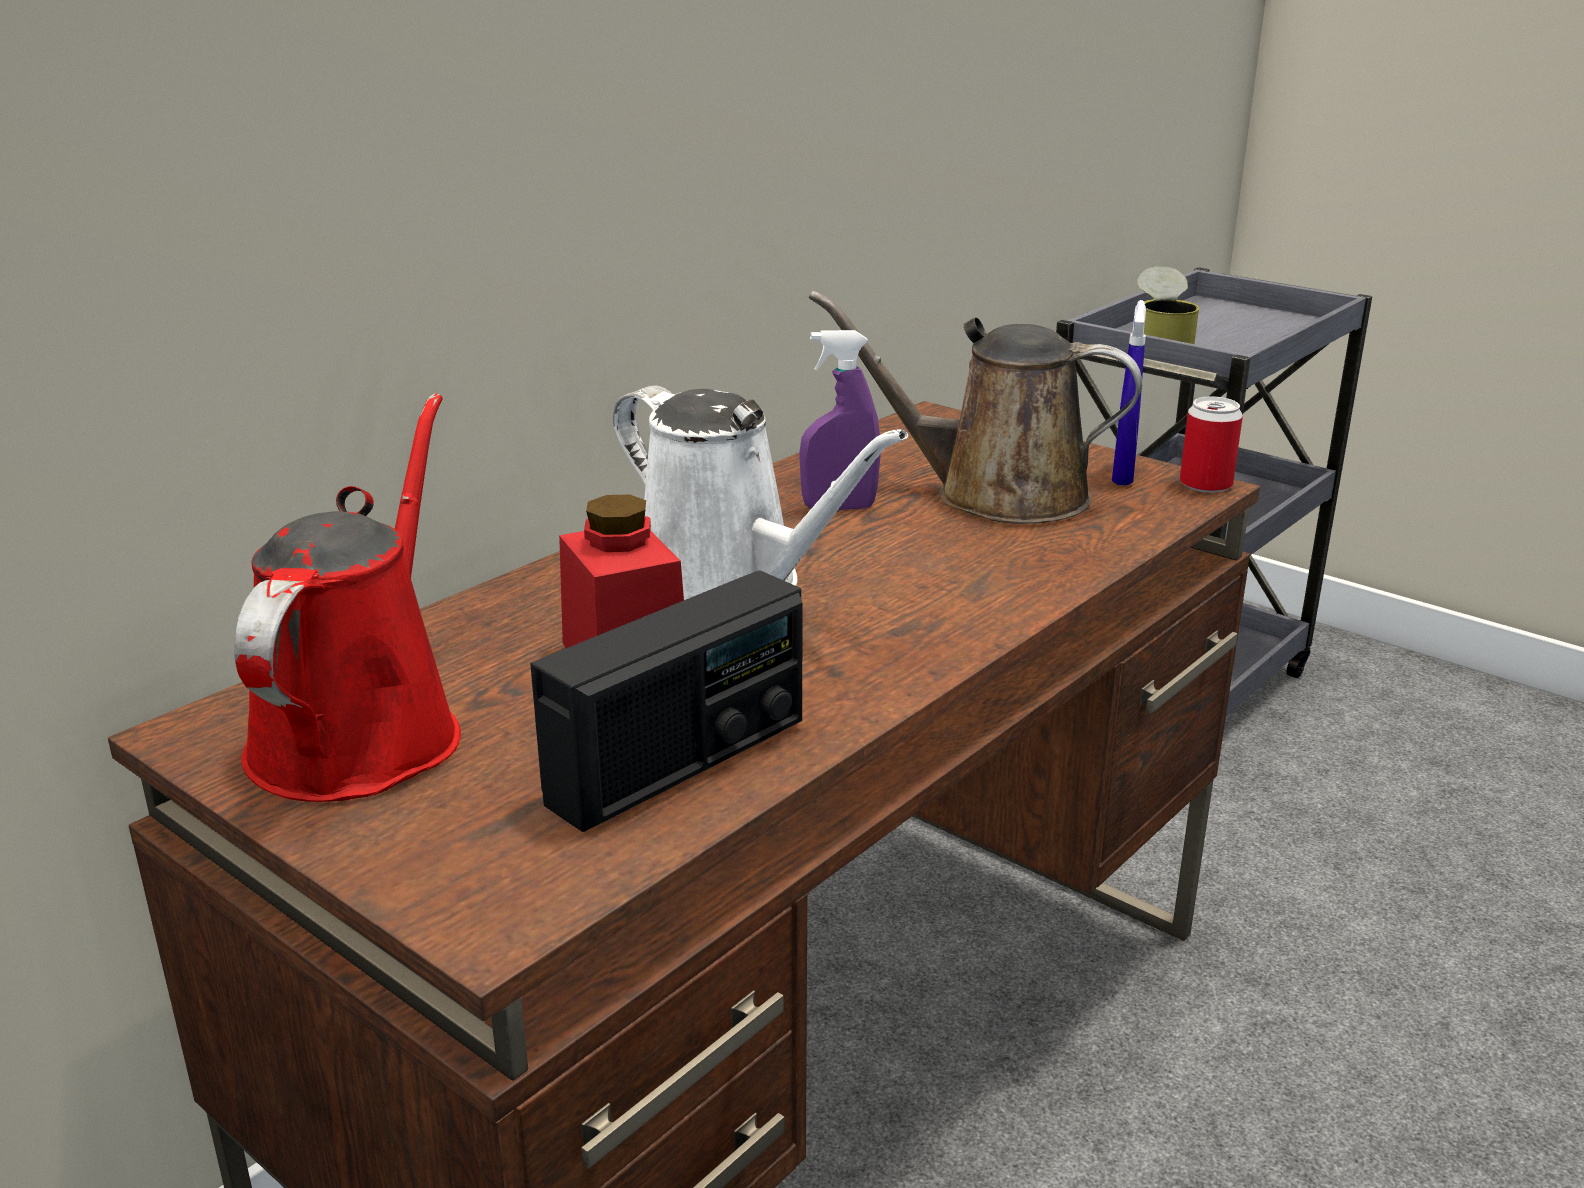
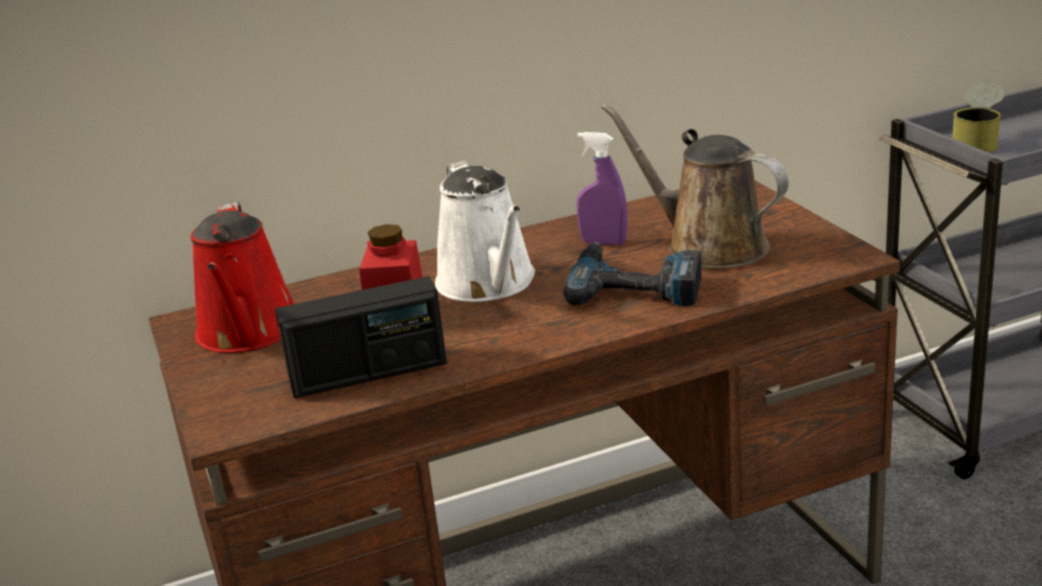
camera: 30 degrees right, 0 degrees up
red watering can [234,394,461,802] -> red watering can turned 135 degrees clockwise [191,202,294,353]
blue spray bottle [1112,300,1146,485] -> none
can [1180,397,1243,493] -> none
none -> power drill [563,243,702,306]

